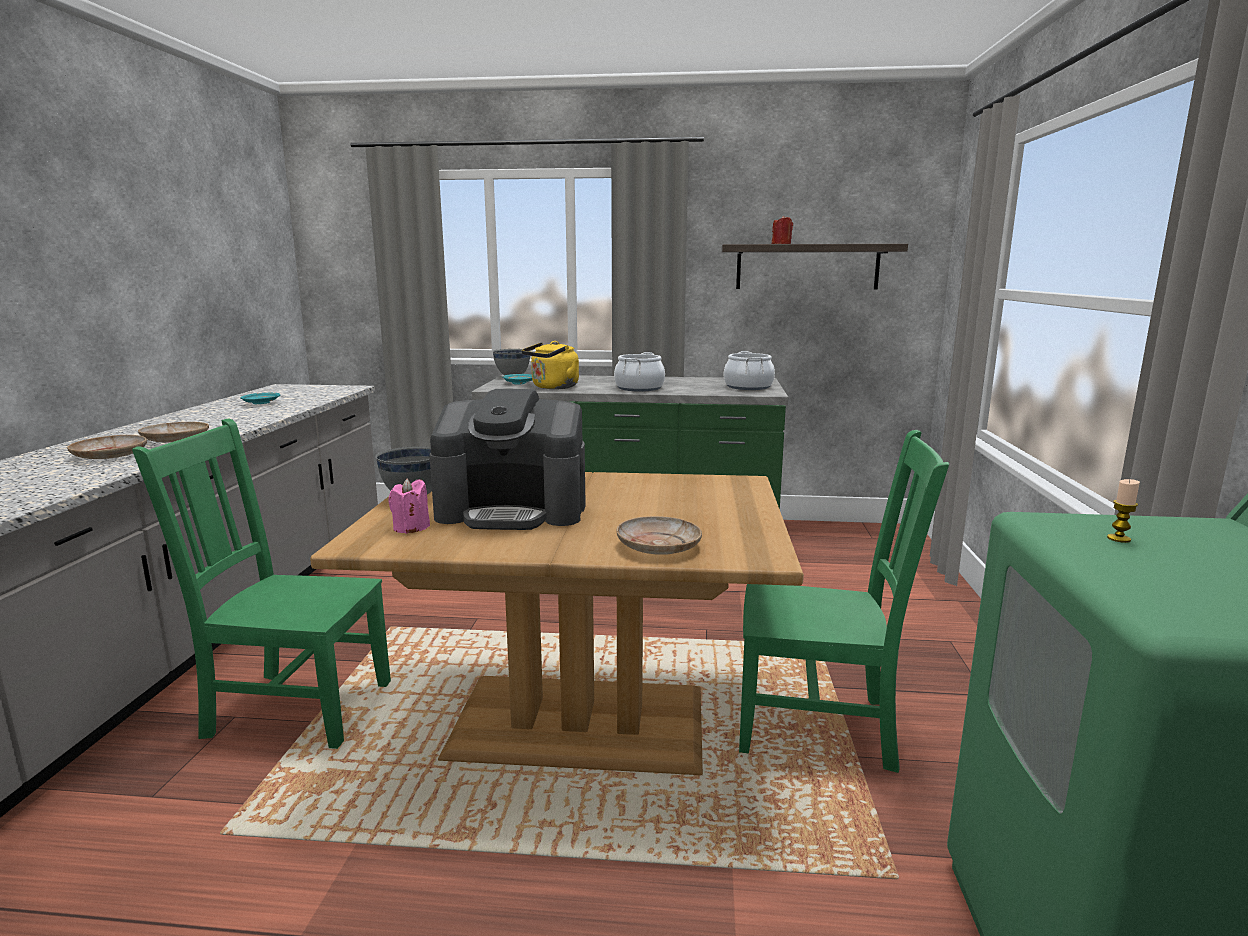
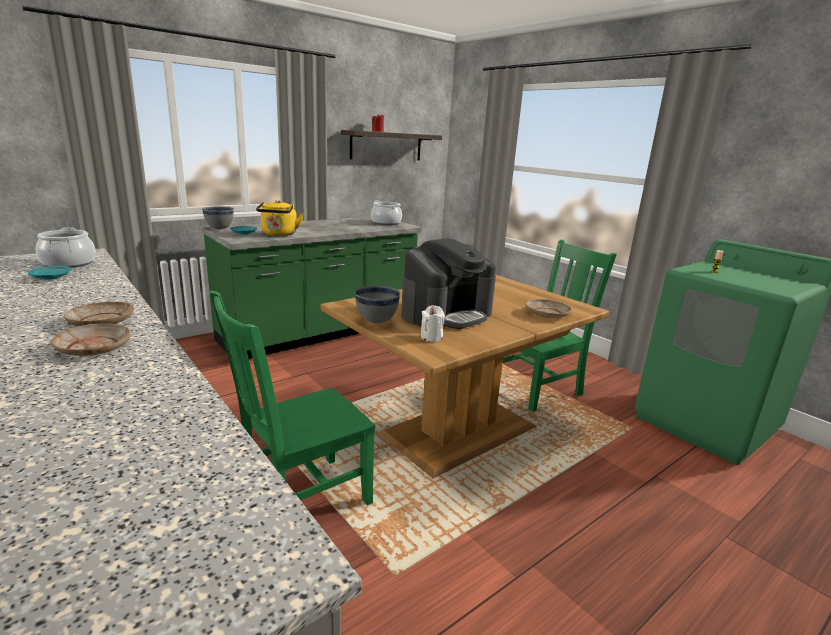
camera: 45 degrees left, 5 degrees up
pink candle [388,478,430,534] -> white candle [421,305,445,342]
cooking pot [614,352,665,392] -> cooking pot moved to [36,227,96,268]

